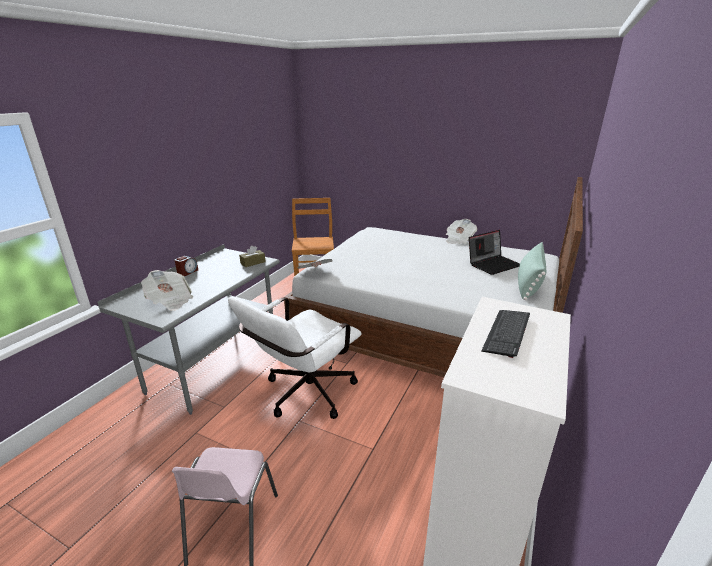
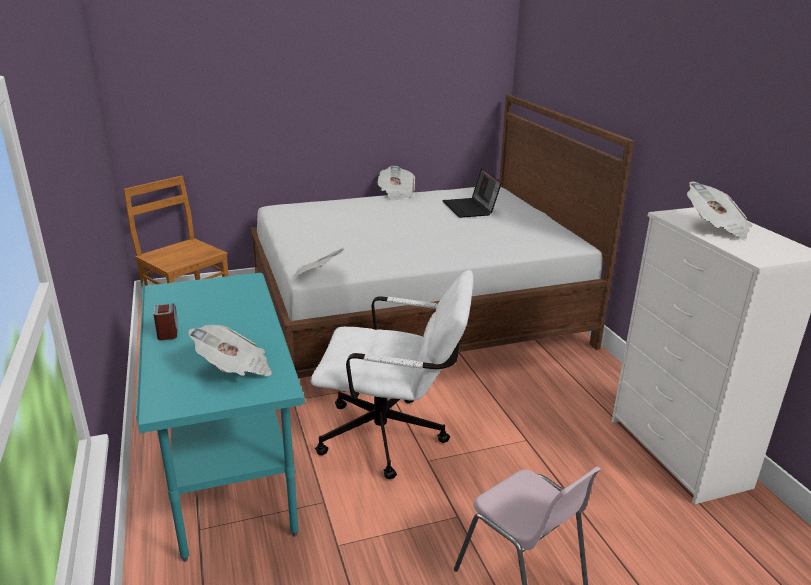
camera: 45 degrees left, 0 degrees up
grey desk [97,244,280,415] -> turquoise desk [136,273,305,562]
white office chair [228,297,361,419] -> white office chair turned 75 degrees counterclockwise [311,270,473,479]
brown tissue box [239,246,266,267] -> none
laptop [469,230,520,275] -> laptop turned 150 degrees clockwise [442,168,502,218]
keyboard [481,310,530,358] -> newspaper [687,182,752,240]
green pillow [518,242,547,300] -> none

